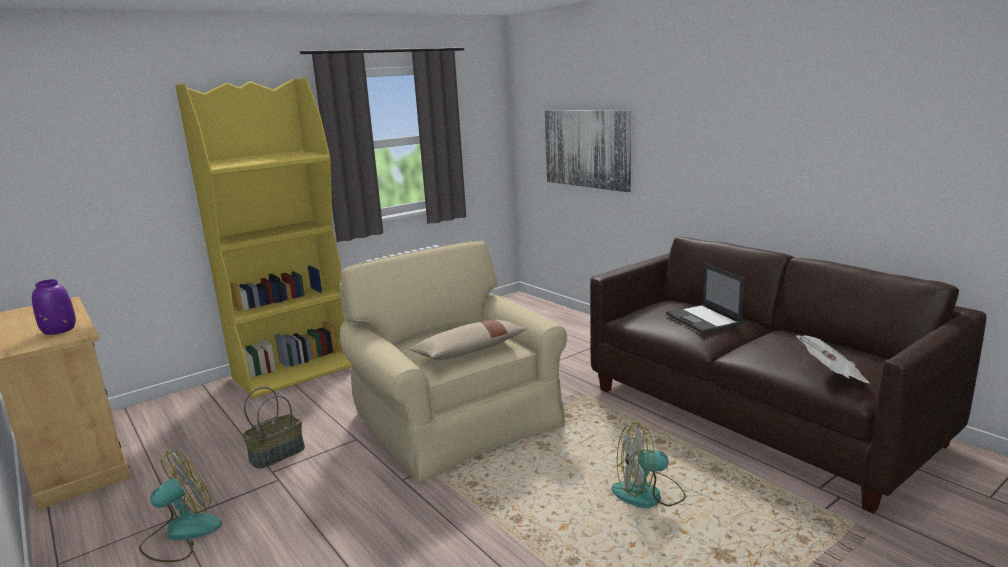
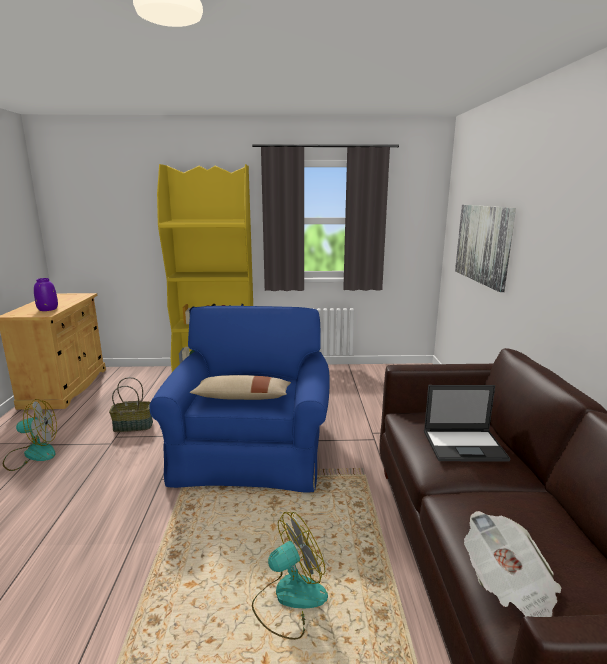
camera: 35 degrees right, 0 degrees up
beige armchair [339,241,567,482] -> blue armchair [149,306,330,493]
fan [612,423,686,508] -> fan turned 120 degrees clockwise [252,512,328,640]
laptop [666,263,744,333] -> laptop turned 105 degrees counterclockwise [424,385,511,461]

